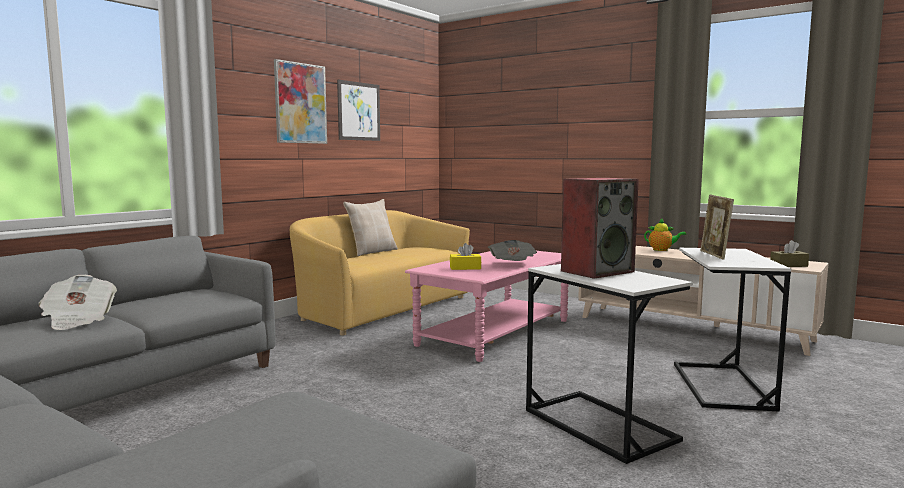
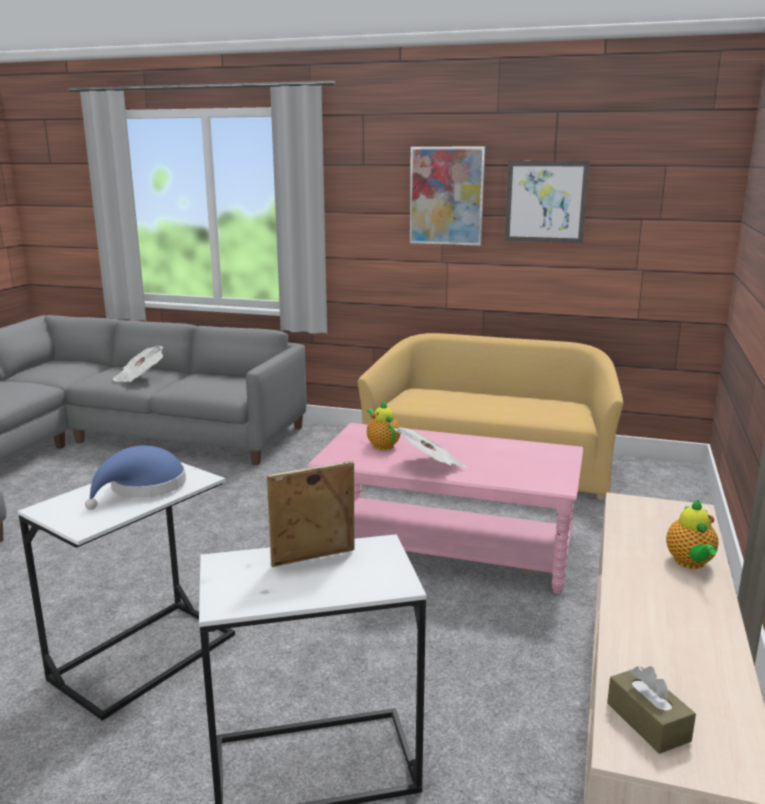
camera: 70 degrees right, 10 degrees up
beige pillow [343,199,398,256] -> none
yellow tissue box [450,243,481,270] -> teapot [367,400,400,450]
speaker [561,178,639,279] -> blue hat [85,446,186,510]

